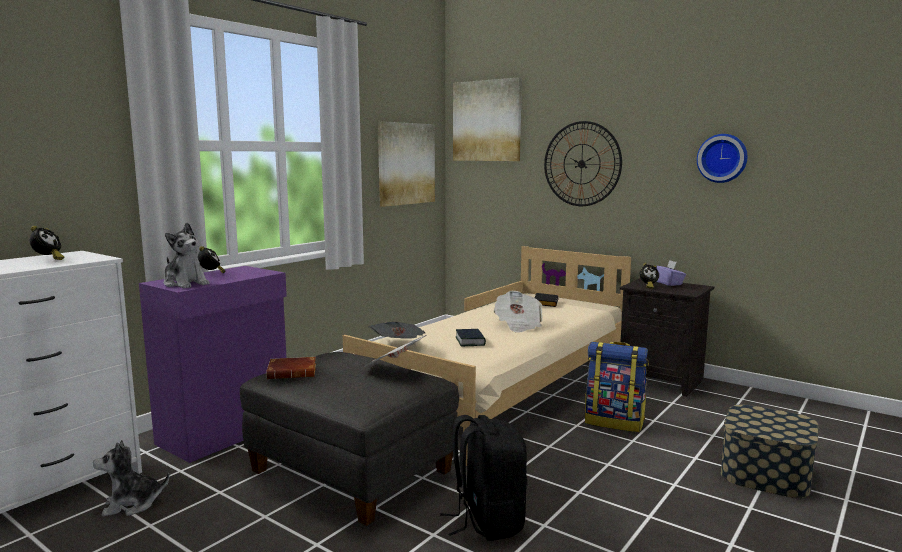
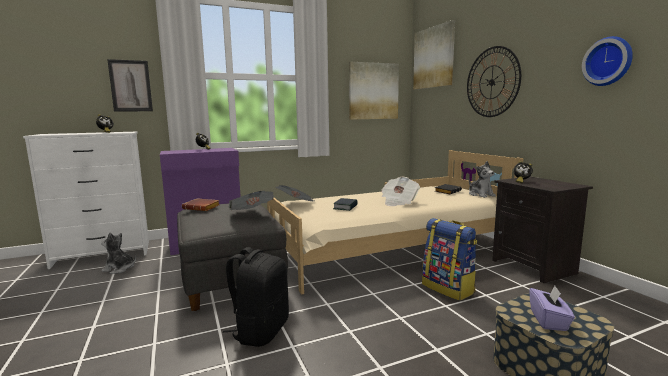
camera: 30 degrees right, 0 degrees up
plush toy [164,223,210,288] -> plush toy moved to [469,161,496,198]
purple tissue box [656,260,686,286] -> purple tissue box moved to [529,286,575,331]
none -> picture [107,59,153,112]

